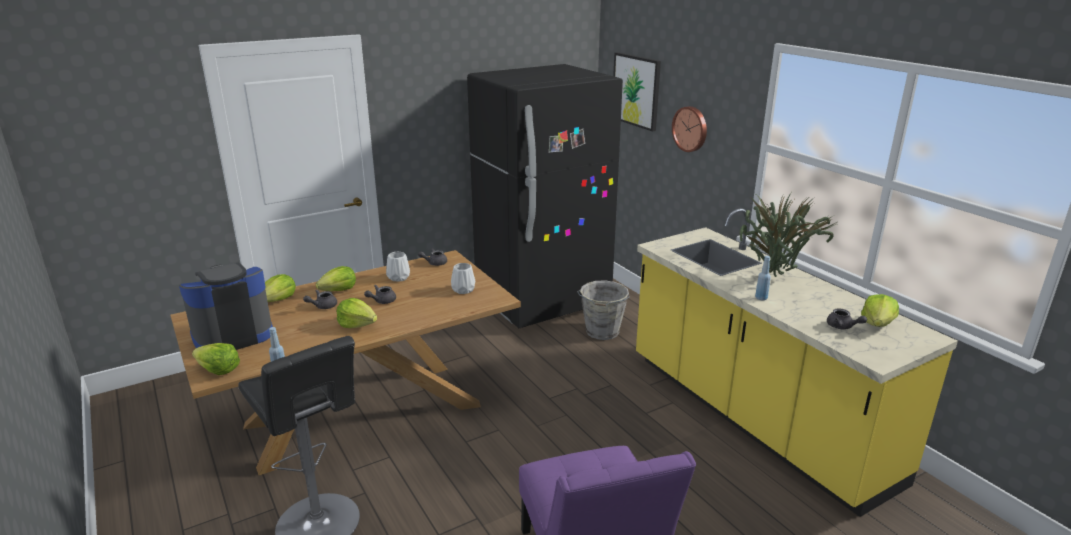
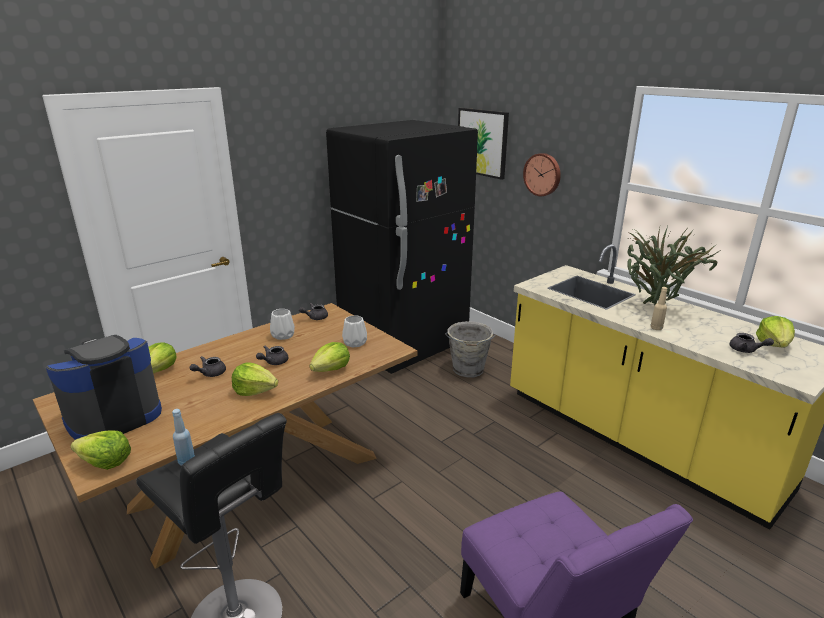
camera: 10 degrees left, 0 degrees up
lettuce [316,266,356,291] -> lettuce moved to [310,342,350,372]
blue bottle [755,256,771,300] -> beige bottle [650,287,667,330]

